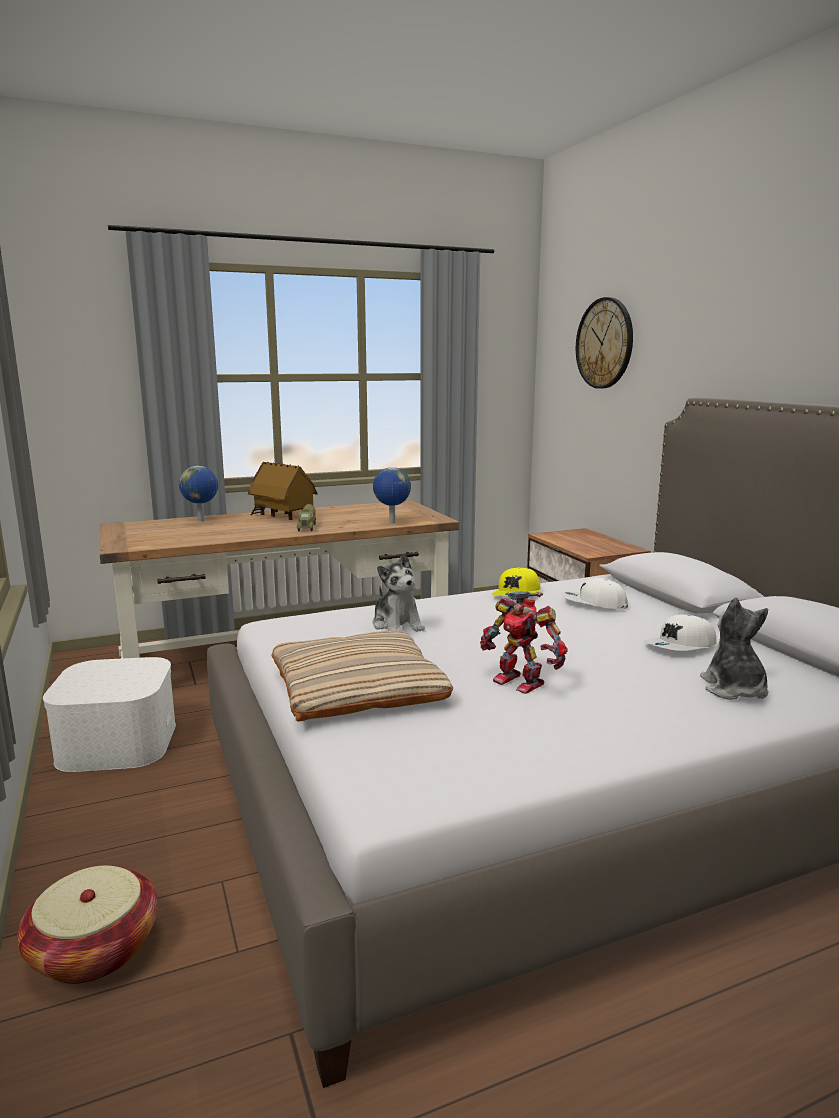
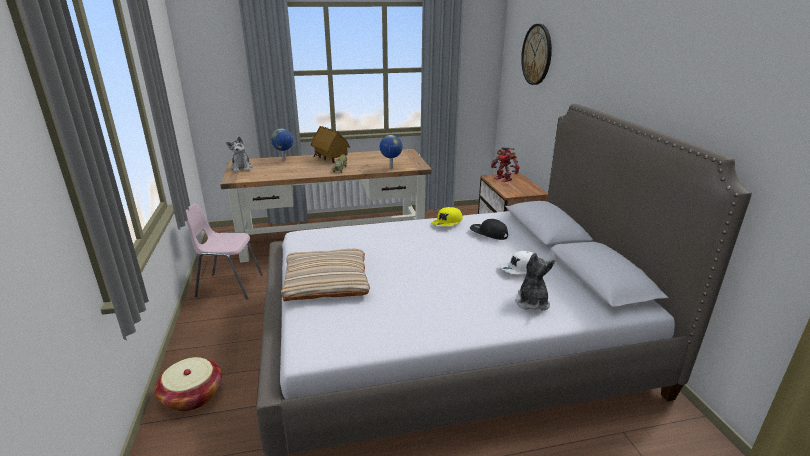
camera: 10 degrees right, 10 degrees up
white storage box [43,657,176,772] -> pink chair [186,203,263,300]
plush toy [373,552,425,632] -> plush toy moved to [226,137,253,172]
toy robot [480,591,568,694] -> toy robot moved to [491,147,520,182]
white cap [561,578,628,610] -> black cap [470,219,508,240]

